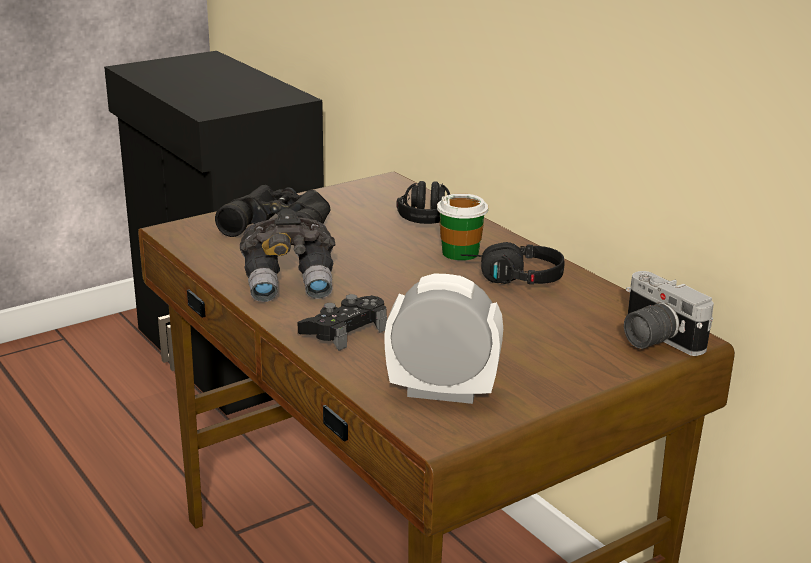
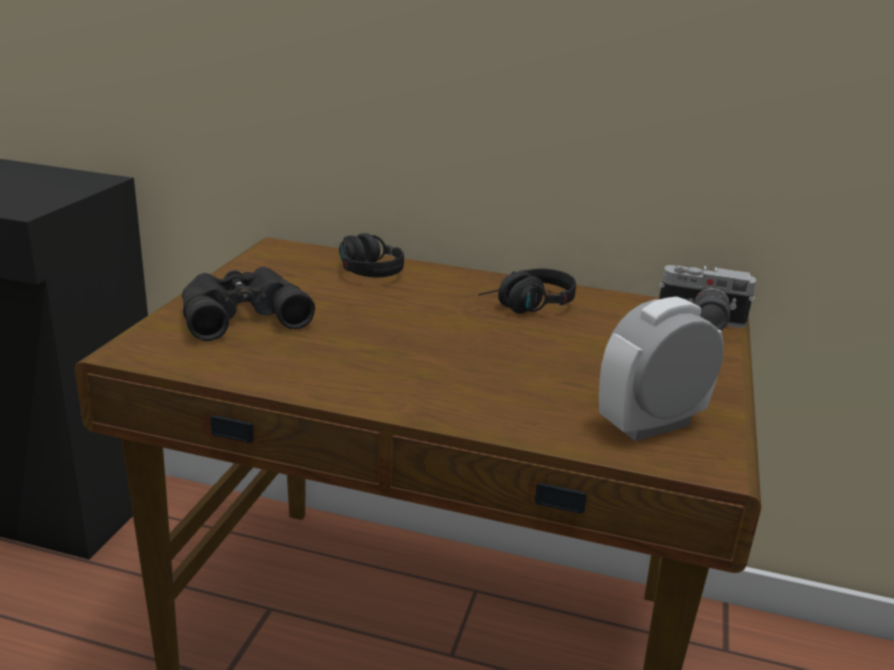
camera: 40 degrees left, 0 degrees up
grey binoculars [240,208,336,302] -> none
black game controller [298,294,387,351] -> none
cup [437,193,488,261] -> none

